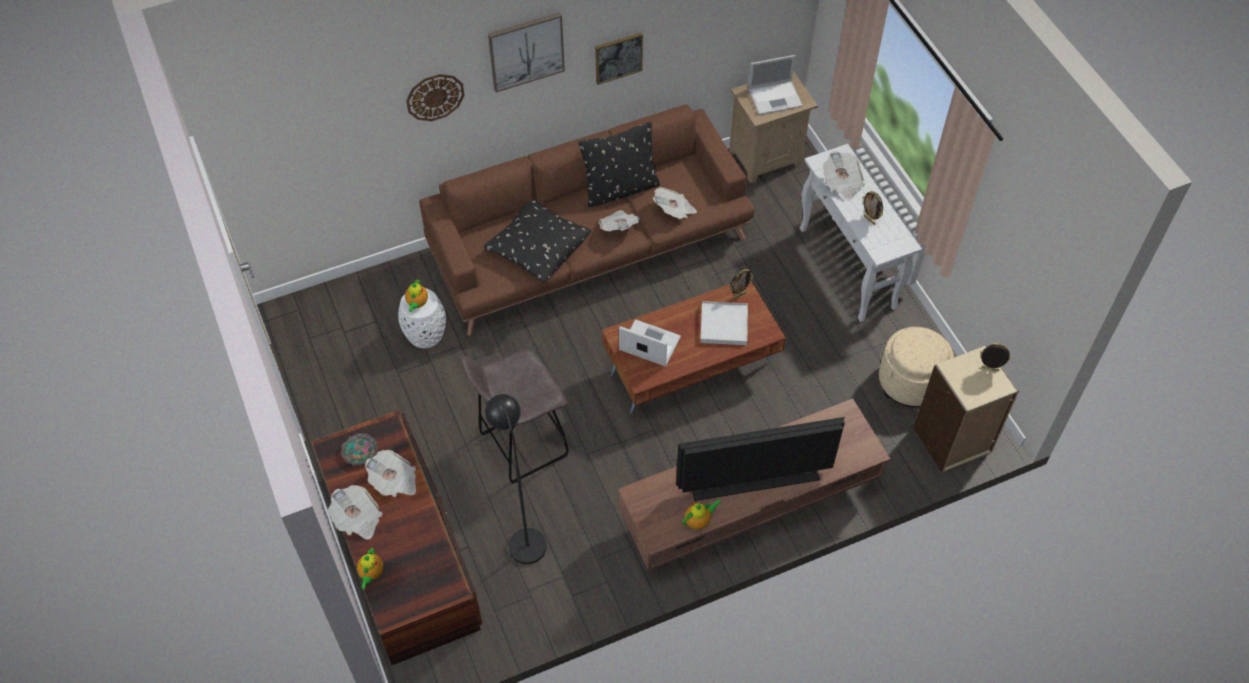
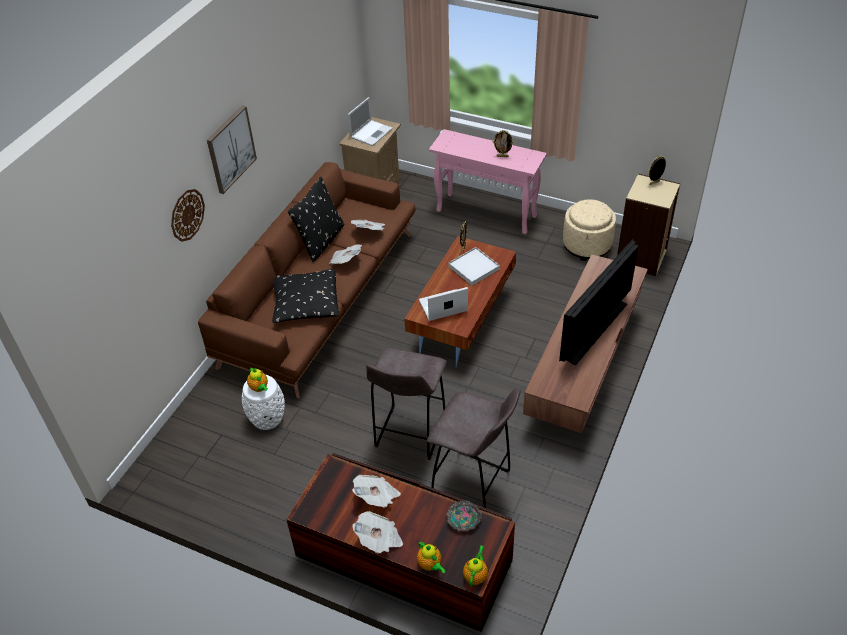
camera: 40 degrees left, 10 degrees down
bowl [341,433,378,465] -> bowl moved to [446,500,482,531]
black floor lamp [485,394,547,564] -> grey stool [427,388,520,508]
picture [595,32,643,85] -> none
teapot [682,499,721,529] -> teapot moved to [463,545,488,587]
white console table [800,144,922,322] -> pink console table [429,129,547,234]
newspaper [823,151,865,201] -> none

